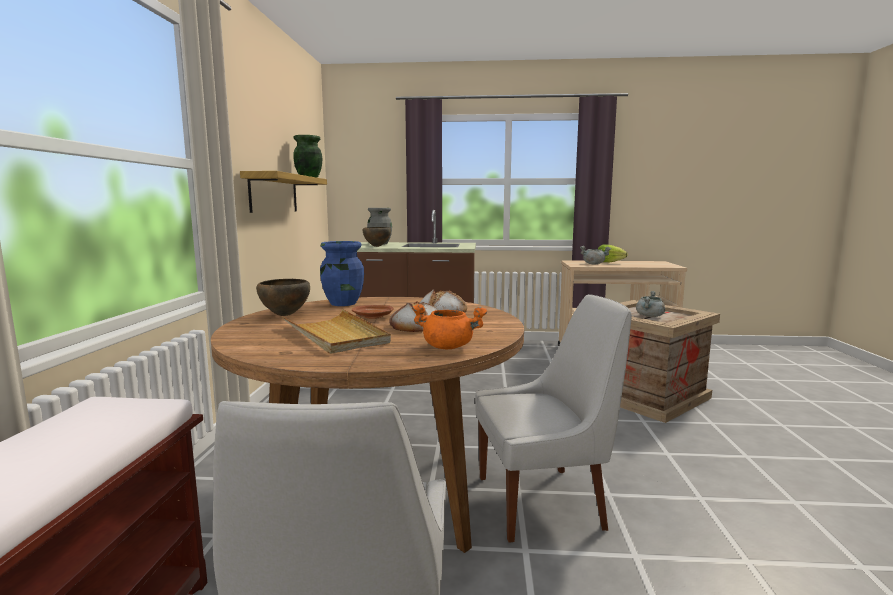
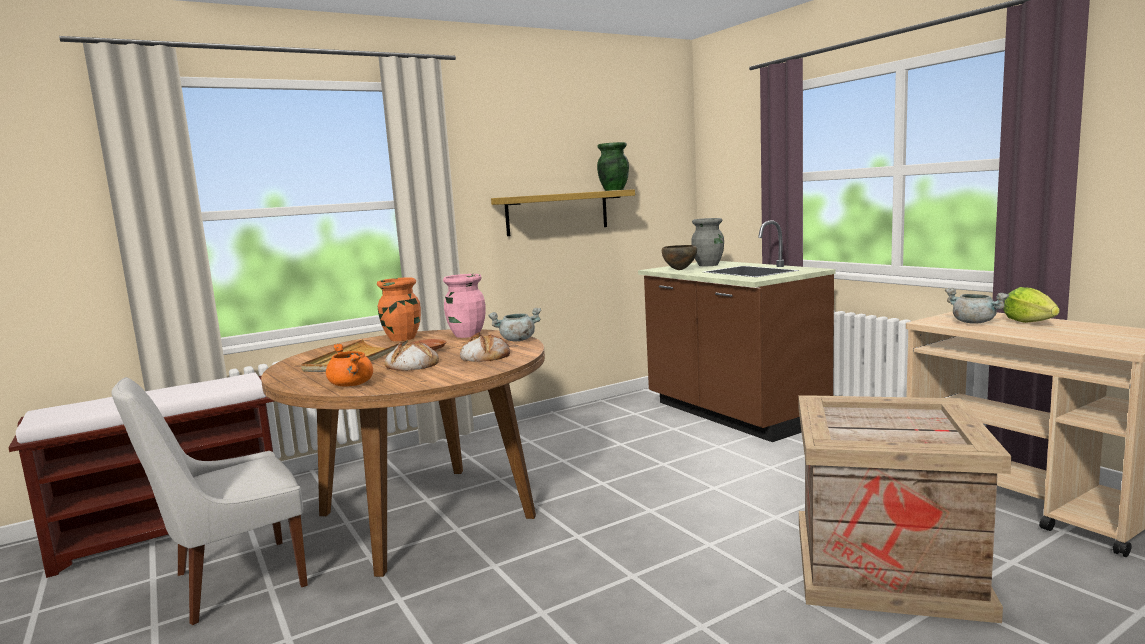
camera: 55 degrees right, 0 degrees up
brown bowl [256,279,310,316] -> orange vase [377,277,421,341]
blue vase [320,241,364,306] -> pink vase [443,274,486,338]
white chair [475,294,632,543] -> none
grey cooking pot [636,291,665,317] -> grey cooking pot moved to [488,308,541,341]

